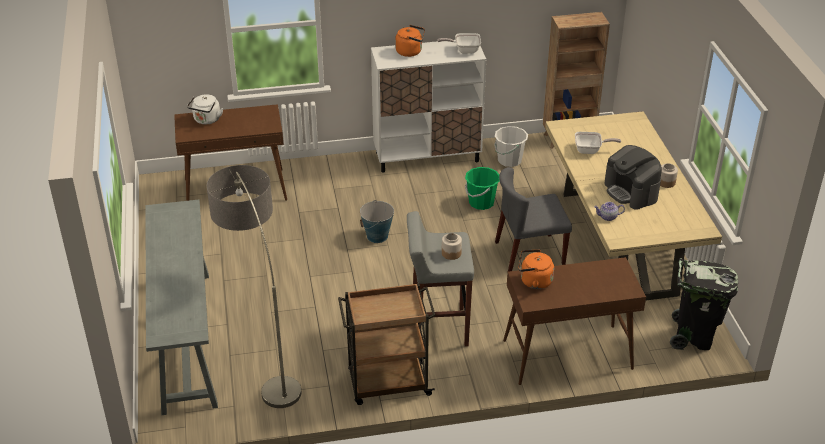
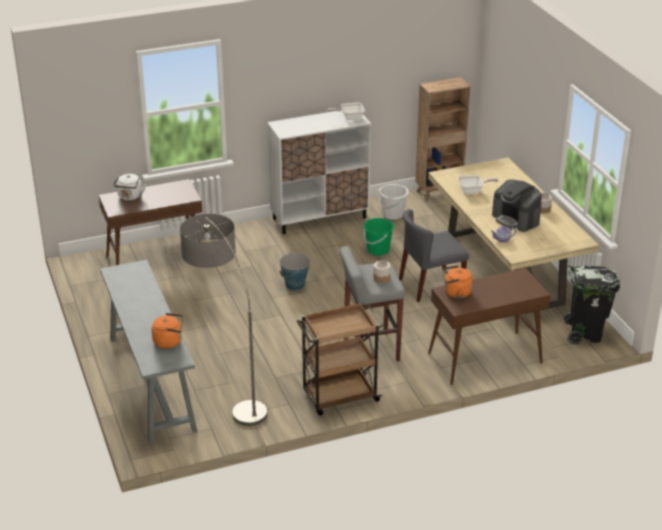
camera: 10 degrees left, 5 degrees down
orange kettle [395,25,425,57] -> orange kettle moved to [152,313,183,348]

